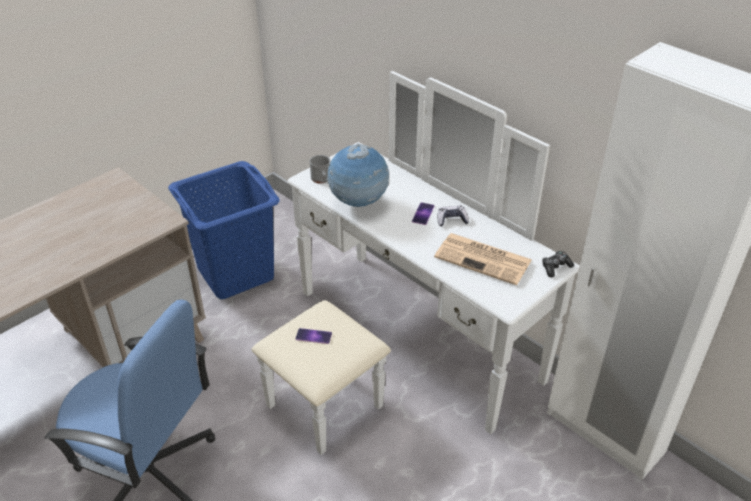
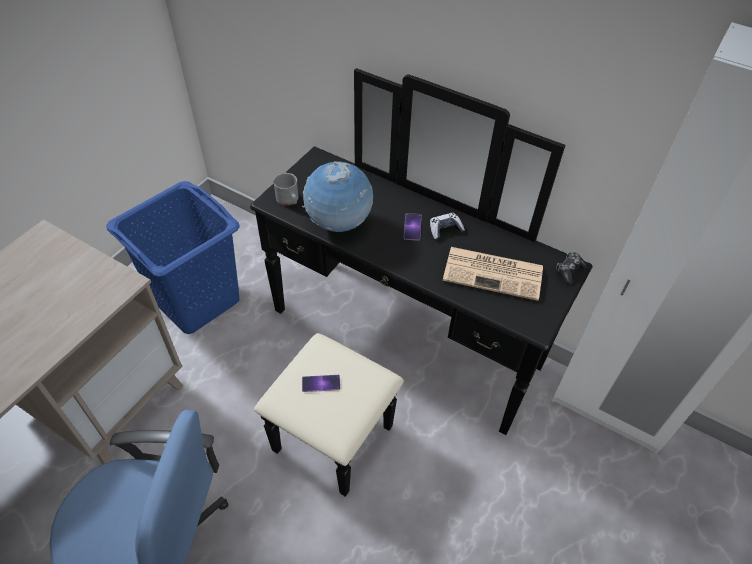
camera: 15 degrees left, 10 degrees up
white dresser [252,71,580,455] -> black dresser [250,68,593,497]

